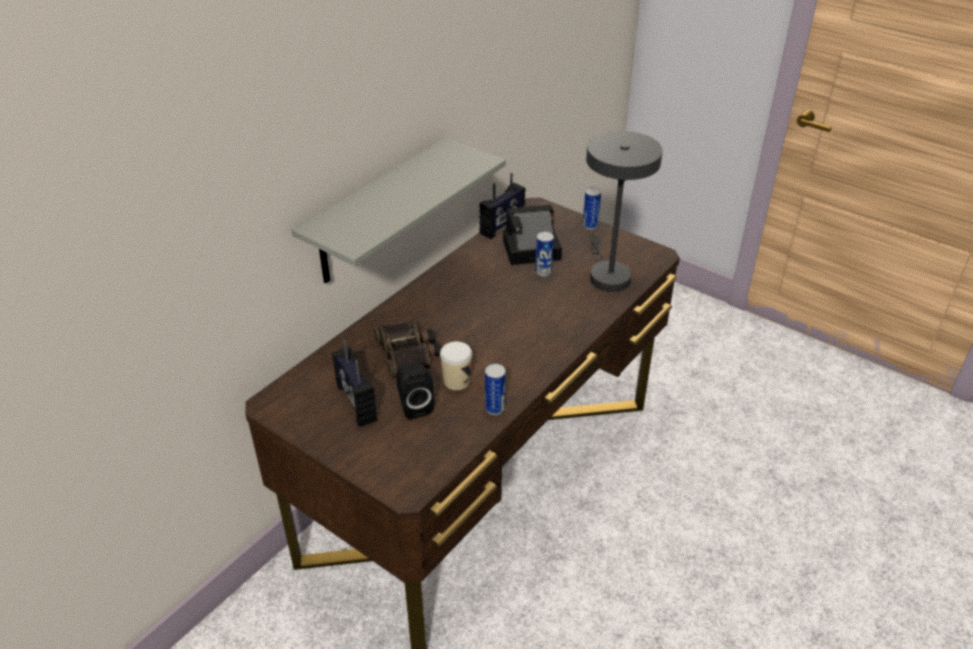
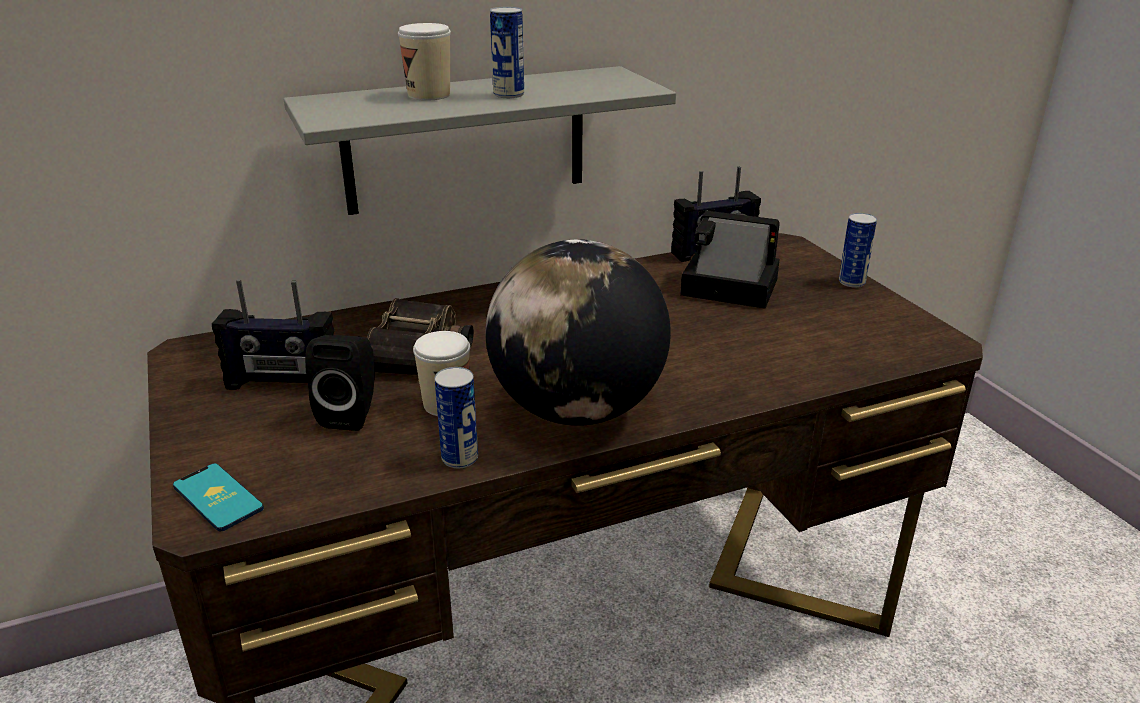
camera: 30 degrees right, 10 degrees down
radio [332,340,377,427] -> radio turned 90 degrees counterclockwise [212,279,334,390]
can [535,232,554,277] -> can moved to [490,7,524,98]
grey table lamp [586,131,663,292] -> none
none -> phone [173,463,264,531]
none -> cup [398,23,451,101]
none -> globe [485,239,671,426]

